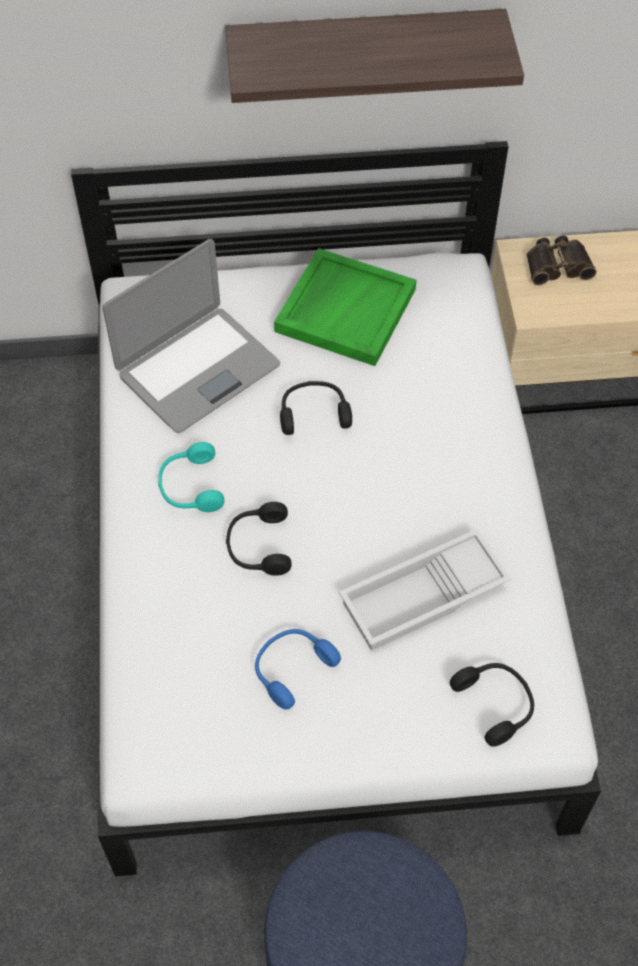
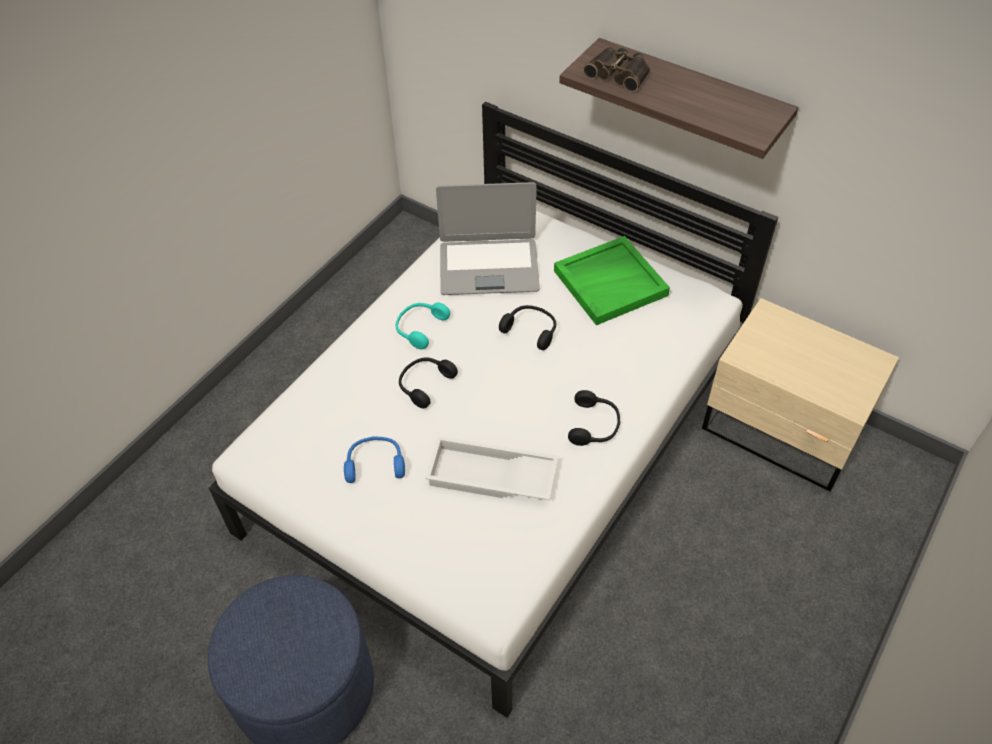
camera: 40 degrees right, 5 degrees down
black headphones [450,663,534,747] -> black headphones moved to [568,390,620,446]
binoculars [526,236,597,285] -> binoculars moved to [583,46,650,92]

